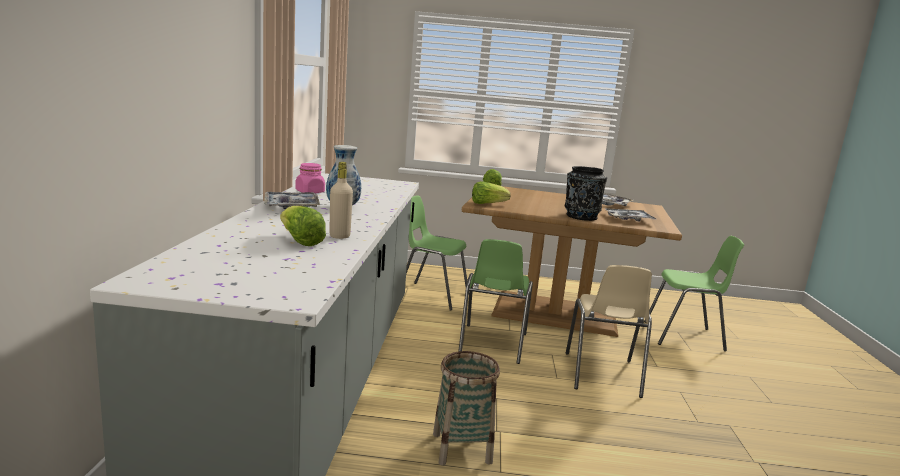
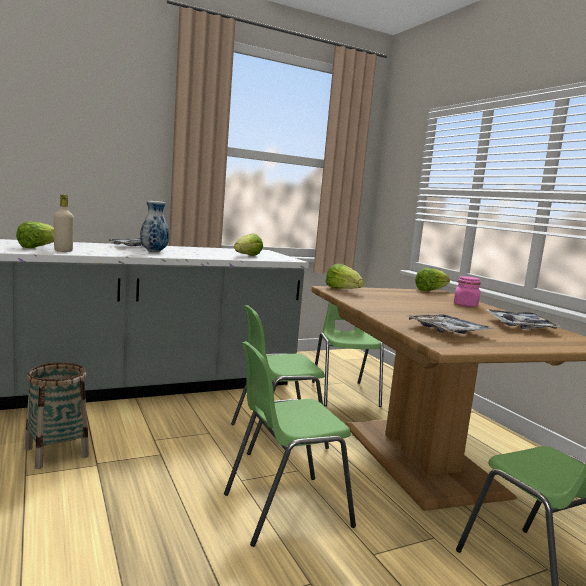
camera: 60 degrees right, 5 degrees down
pink jar [295,163,325,194] -> pink jar moved to [454,276,481,307]
black vase [565,166,607,221] -> none
beige chair [566,265,652,398] -> green chair [224,341,356,547]
none -> lettuce [234,233,263,256]

